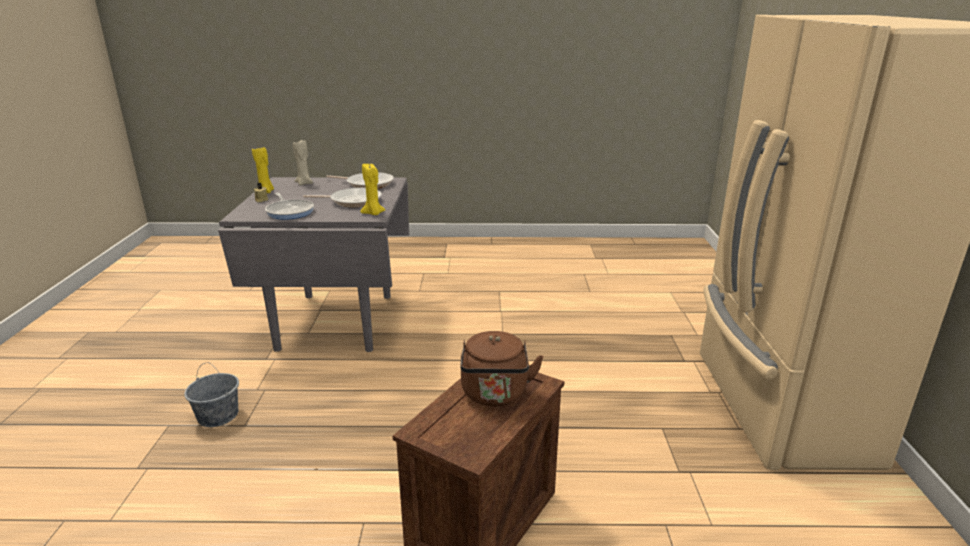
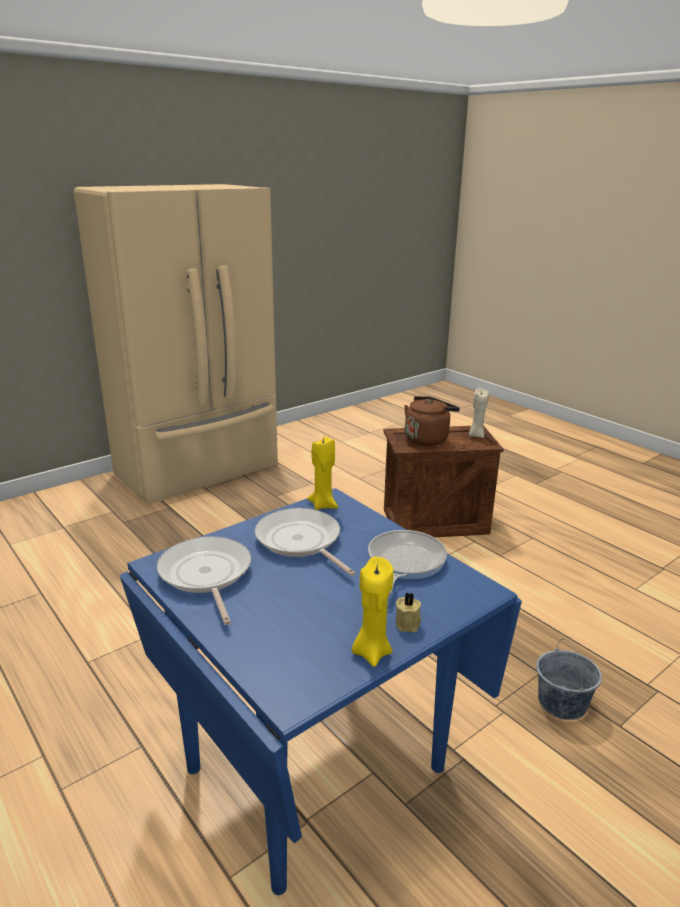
camera: 130 degrees left, 0 degrees up
grey dining table [218,177,409,352] -> blue dining table [120,488,522,895]
beige candle [293,140,313,186] -> beige candle moved to [469,388,489,438]

